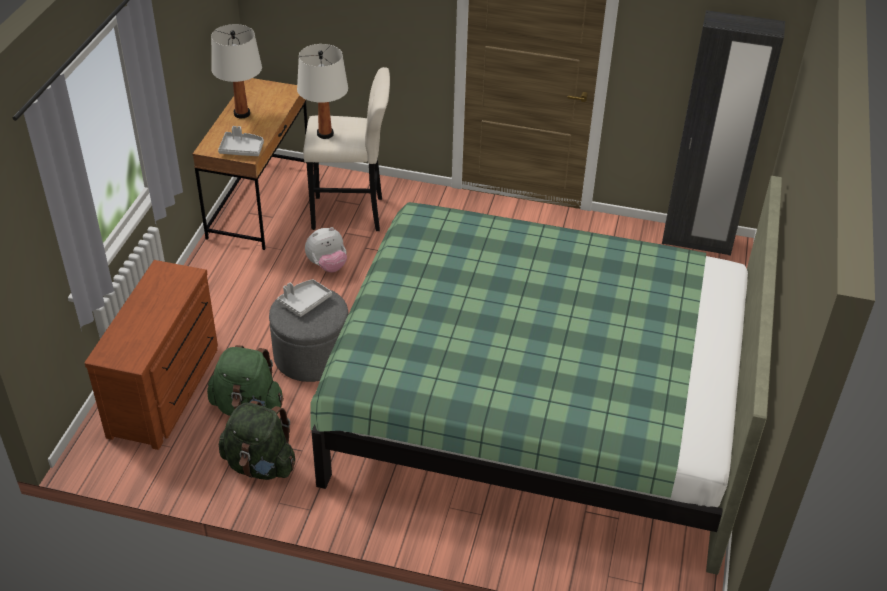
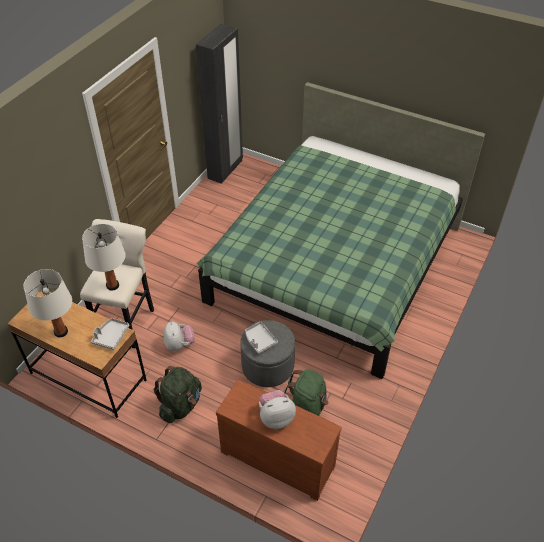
camera: 75 degrees left, 5 degrees up
green backpack [219,400,295,480] -> green backpack moved to [154,366,202,423]
none -> plush toy [259,390,296,429]

